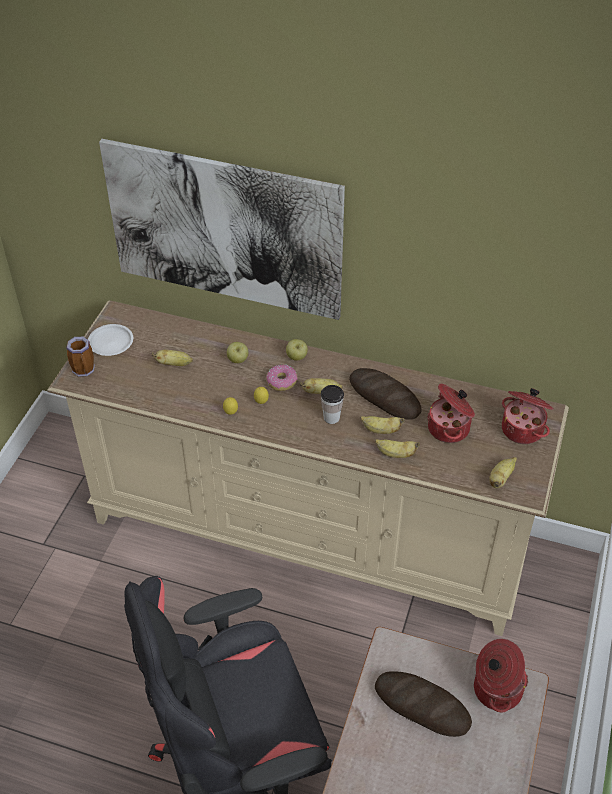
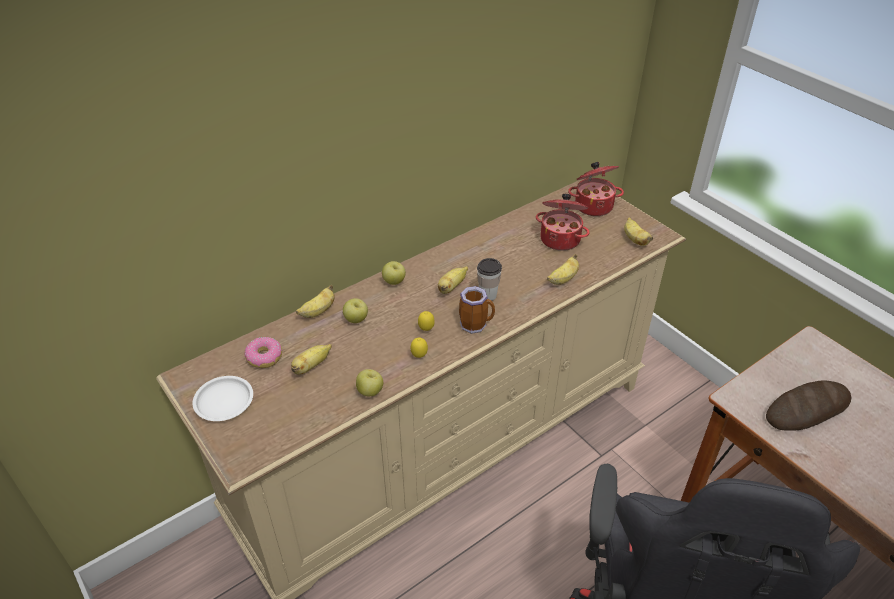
camera: 55 degrees left, 5 degrees down
mug [66,337,95,377] -> mug moved to [459,286,495,334]
picture [99,139,345,320] -> none
donut [266,365,298,391] -> donut moved to [245,337,282,368]
bread [349,368,422,420] -> none
banana [360,416,405,434] -> banana moved to [296,285,335,318]
cooking pot [474,639,529,713] -> none
none -> apple [356,369,383,396]

